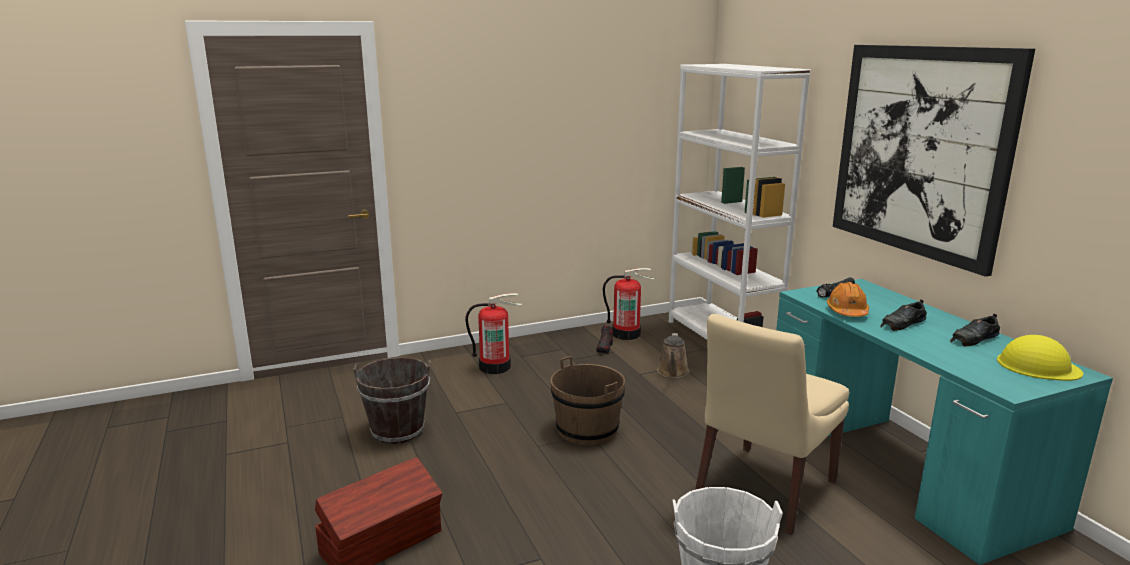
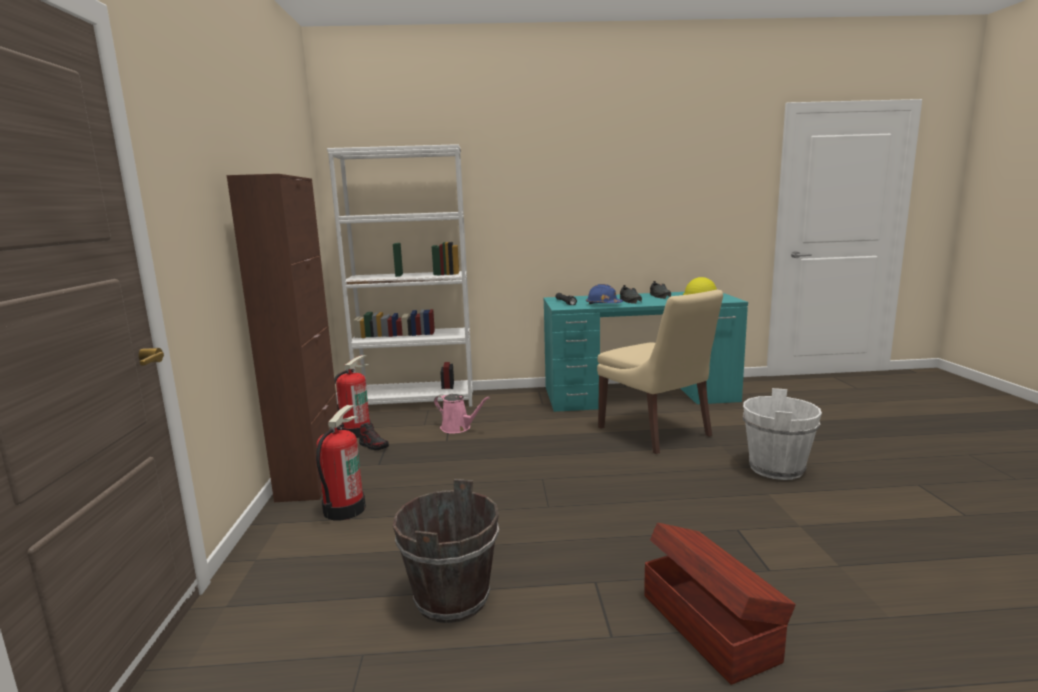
camera: 70 degrees left, 5 degrees down
brown bucket [550,356,625,445] -> none
brown watering can [657,333,689,378] -> pink watering can [434,394,490,433]
orange hard hat [827,282,869,317] -> blue hard hat [586,284,623,304]
picture [833,45,1035,277] -> none
none -> brown cabinet [227,174,340,502]

